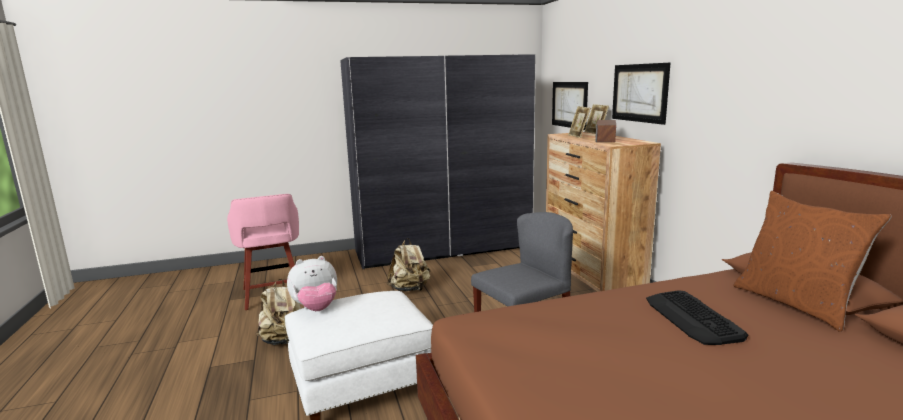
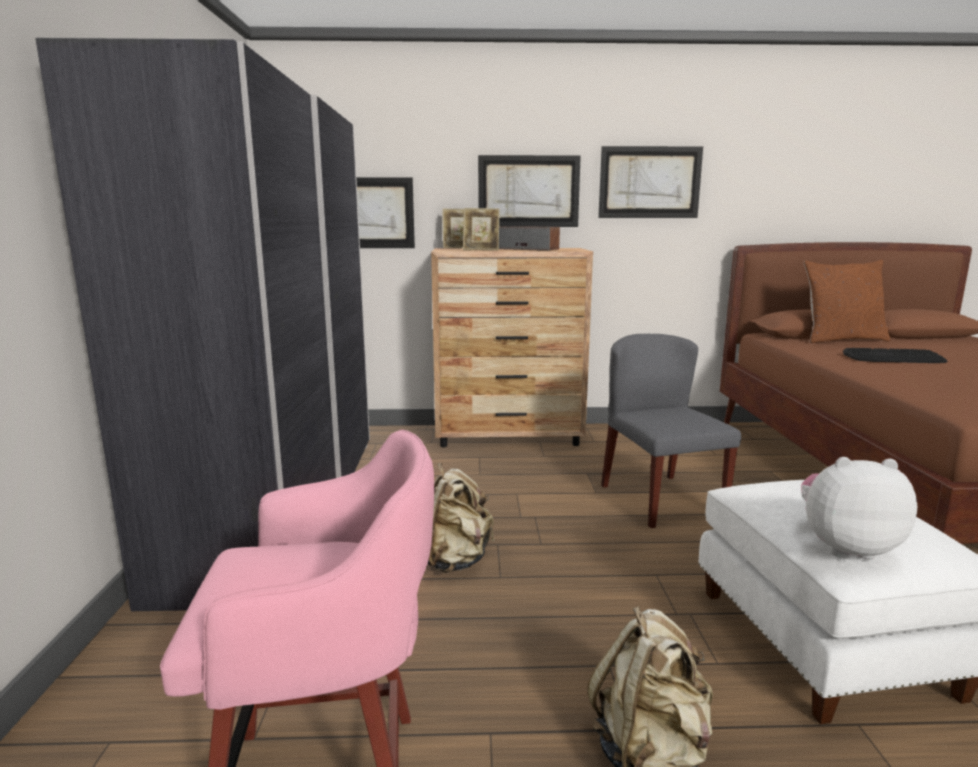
camera: 75 degrees left, 0 degrees up
plush toy [287,256,337,311] -> plush toy turned 75 degrees counterclockwise [801,457,917,559]
none -> picture [598,146,703,218]

